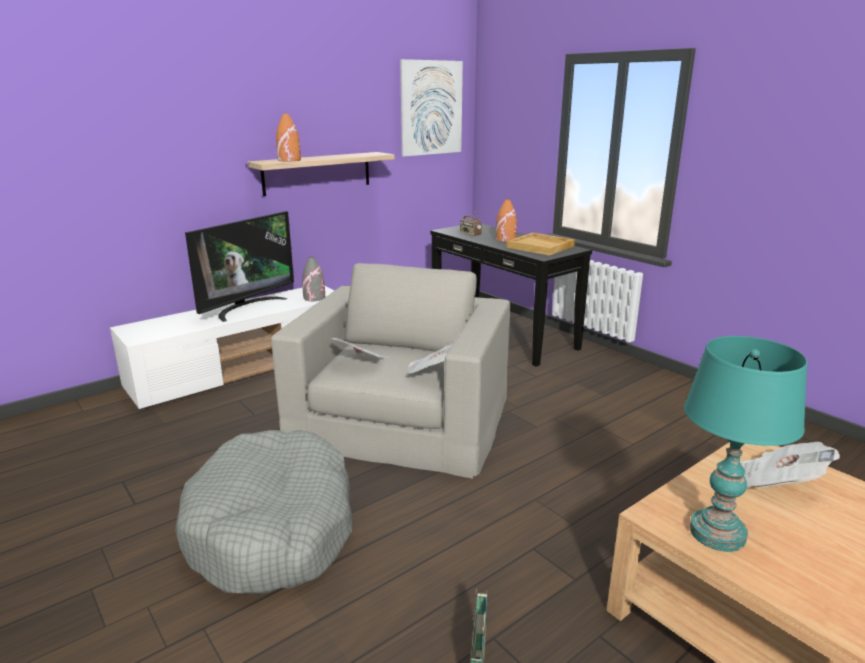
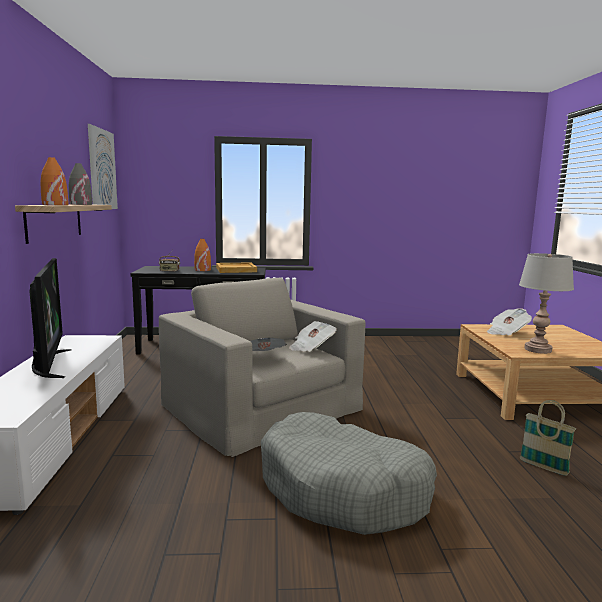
camera: 55 degrees left, 10 degrees down
grey vase [302,257,325,301] -> grey vase moved to [69,163,92,205]
turquoise table lamp [684,336,807,552] -> grey table lamp [519,253,574,354]

